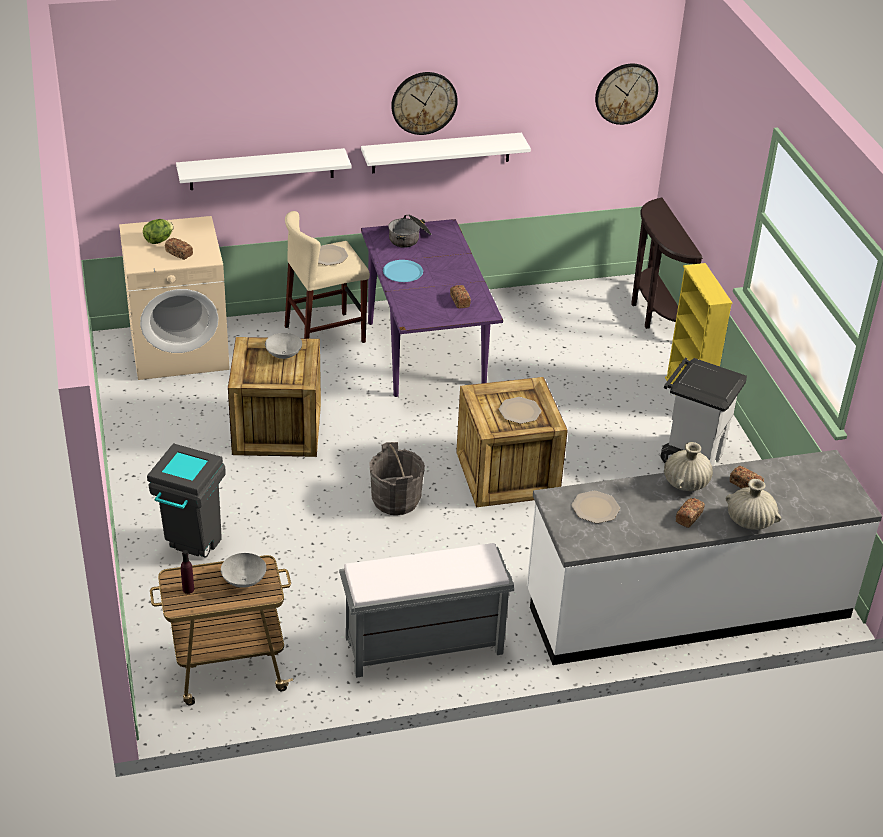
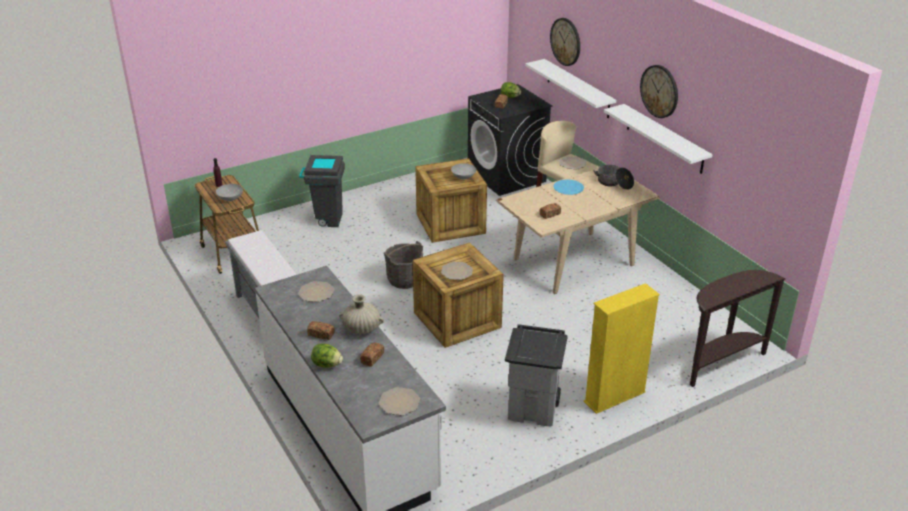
camera: 75 degrees right, 5 degrees down
beige washing machine [119,216,230,380] -> black washing machine [468,84,552,196]
purple dining table [361,219,503,397] -> beige dining table [497,169,660,294]
wall clock [595,64,658,125] -> wall clock moved to [550,18,580,66]
beige vase [726,479,781,530] -> lettuce [311,344,343,368]
none -> plate [379,387,420,415]

